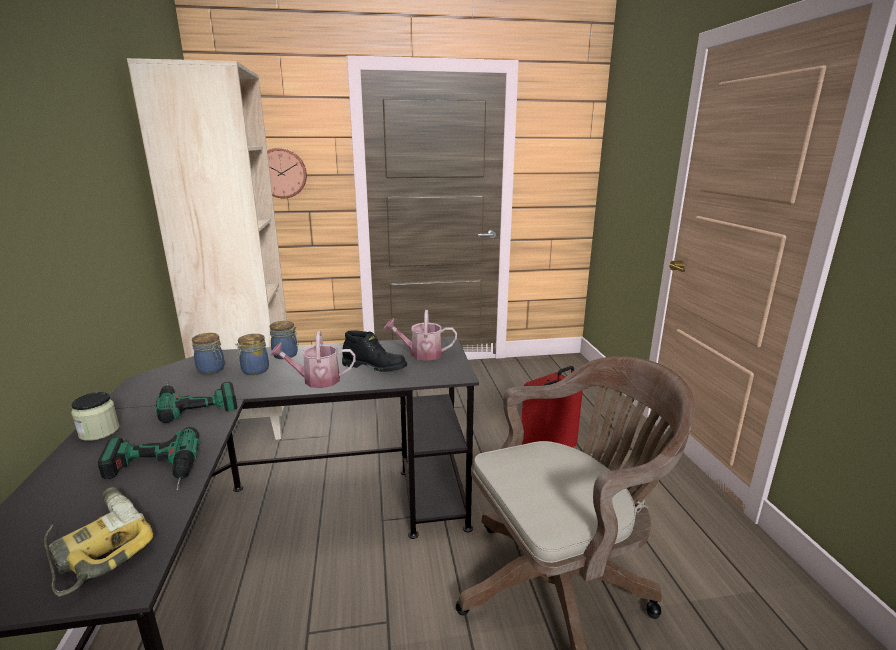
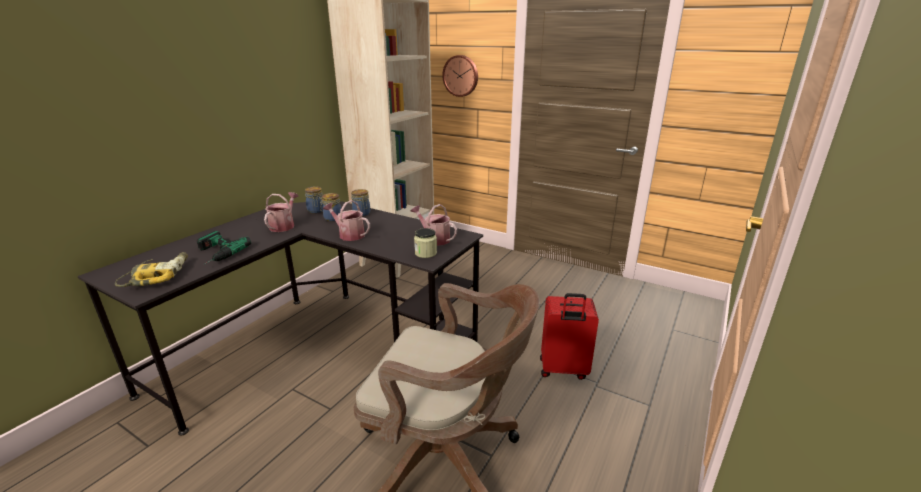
camera: 40 degrees right, 5 degrees up
jar [71,392,119,441] -> jar moved to [414,228,437,258]
power drill [155,382,238,423] -> watering can [264,192,299,232]
black boot [342,330,407,372] -> none

